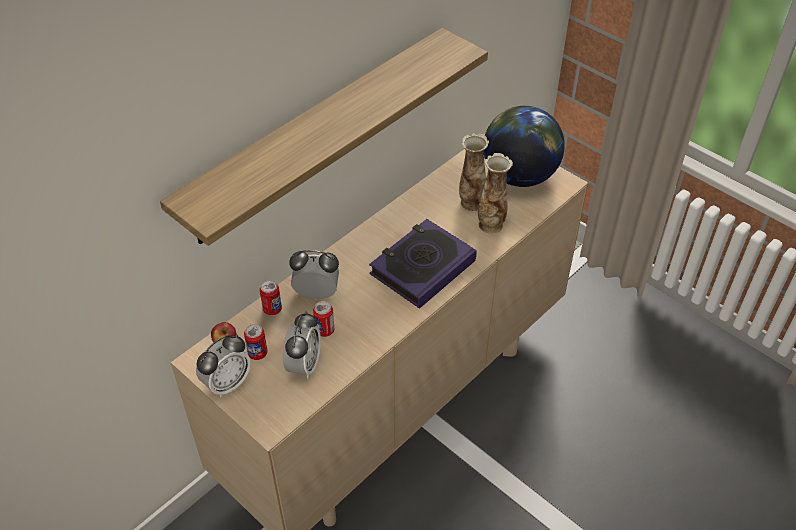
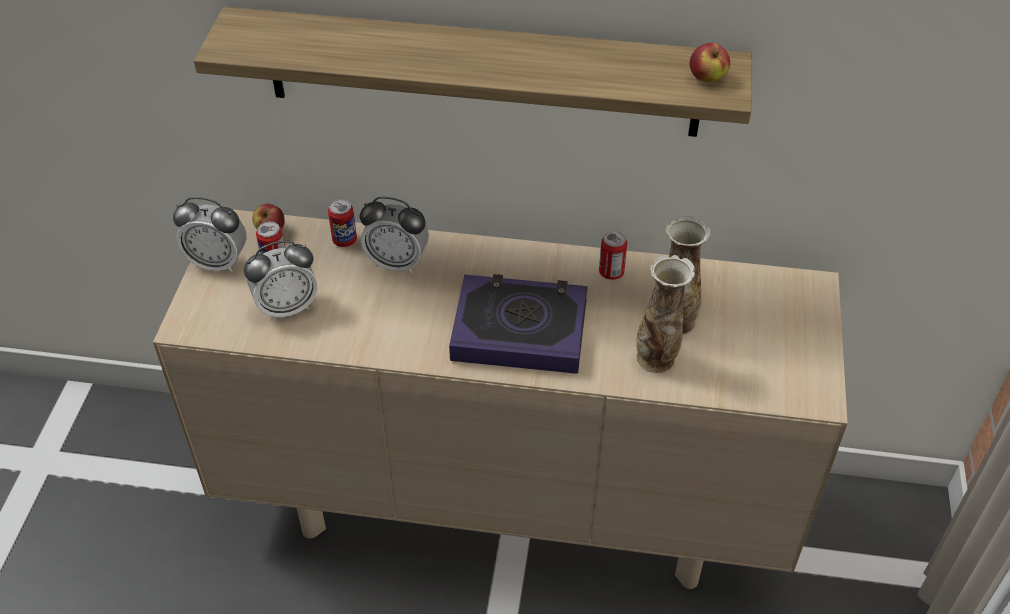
camera: 55 degrees right, 0 degrees up
alarm clock [289,250,339,300] -> alarm clock turned 135 degrees clockwise [360,197,429,273]
can [313,301,334,337] -> can moved to [599,231,627,280]
globe [484,106,565,187] -> none
none -> apple [690,42,730,82]

